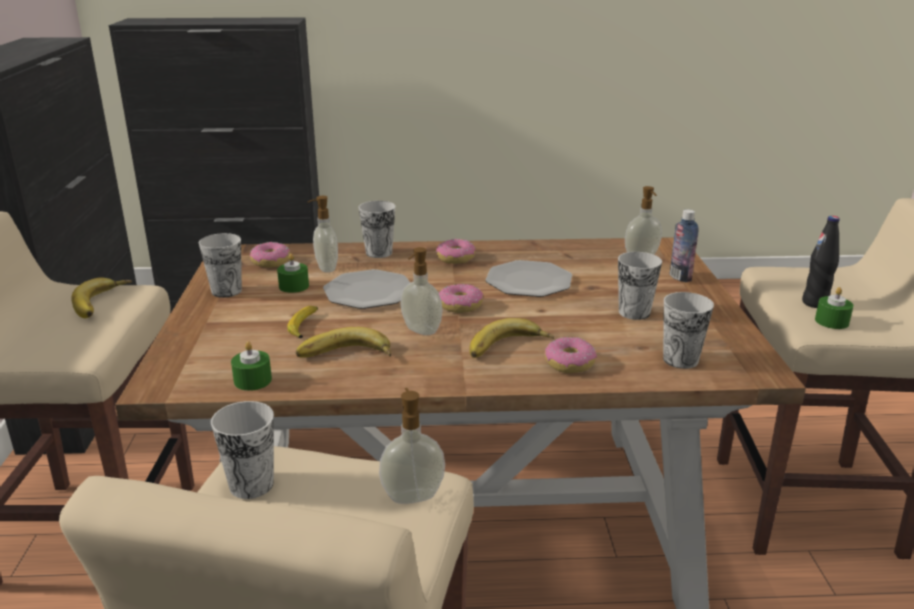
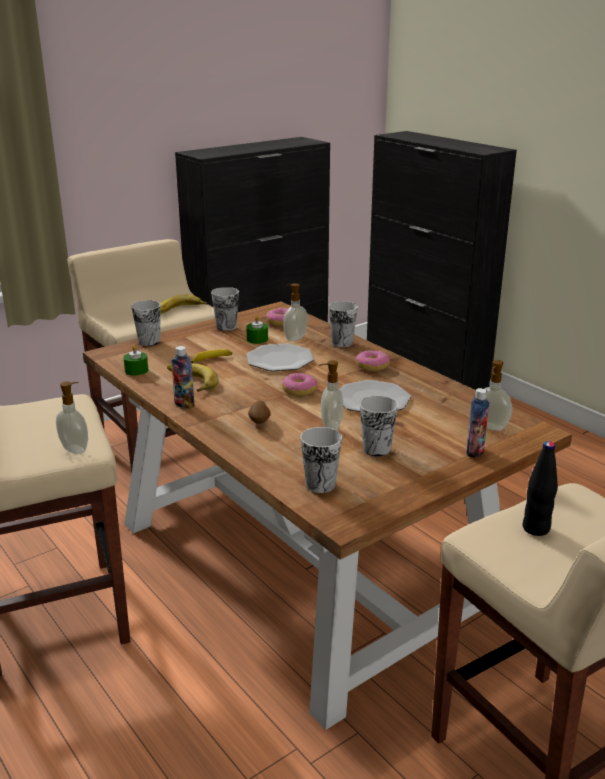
camera: 55 degrees right, 0 degrees up
cup [211,401,274,499] -> cup moved to [131,300,161,346]
soap dispenser [400,247,442,335] -> soap dispenser moved to [319,360,343,430]
banana [469,318,554,358] -> potato [248,401,271,424]
donut [545,337,597,373] -> none
green candle [815,287,854,329] -> none
none -> bottle [171,346,195,408]

